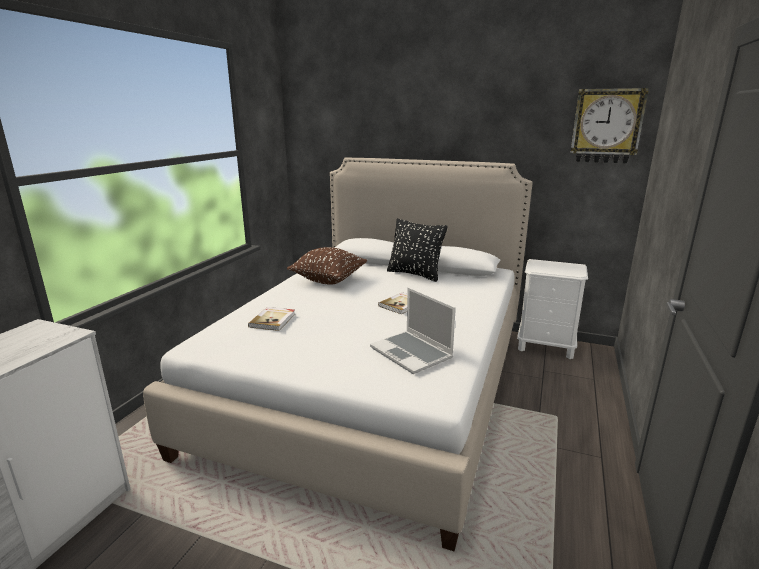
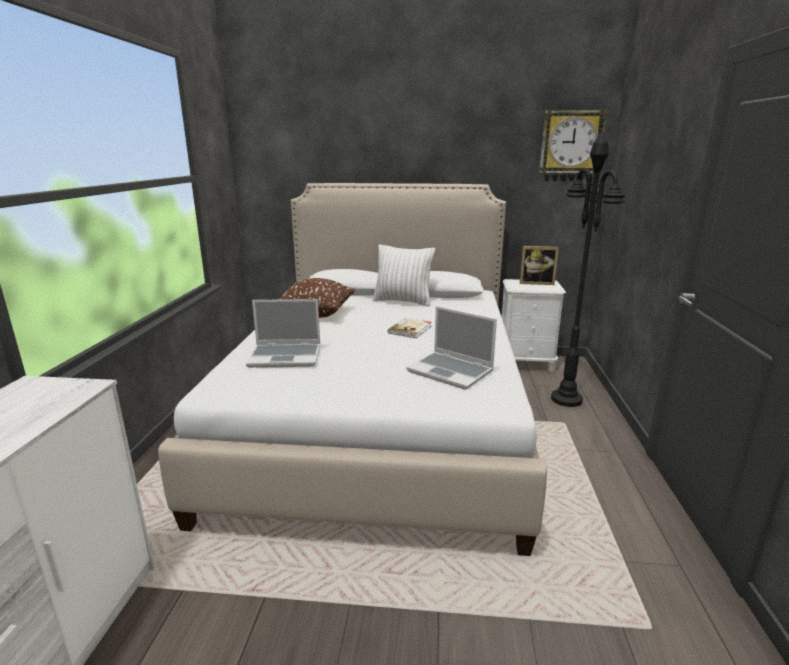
camera: 15 degrees left, 0 degrees up
book [248,307,295,331] -> laptop [246,299,321,368]
black pillow [387,219,447,282] -> white pillow [373,245,435,306]
none -> picture frame [520,246,559,285]
none -> black floor lamp [551,131,625,407]

